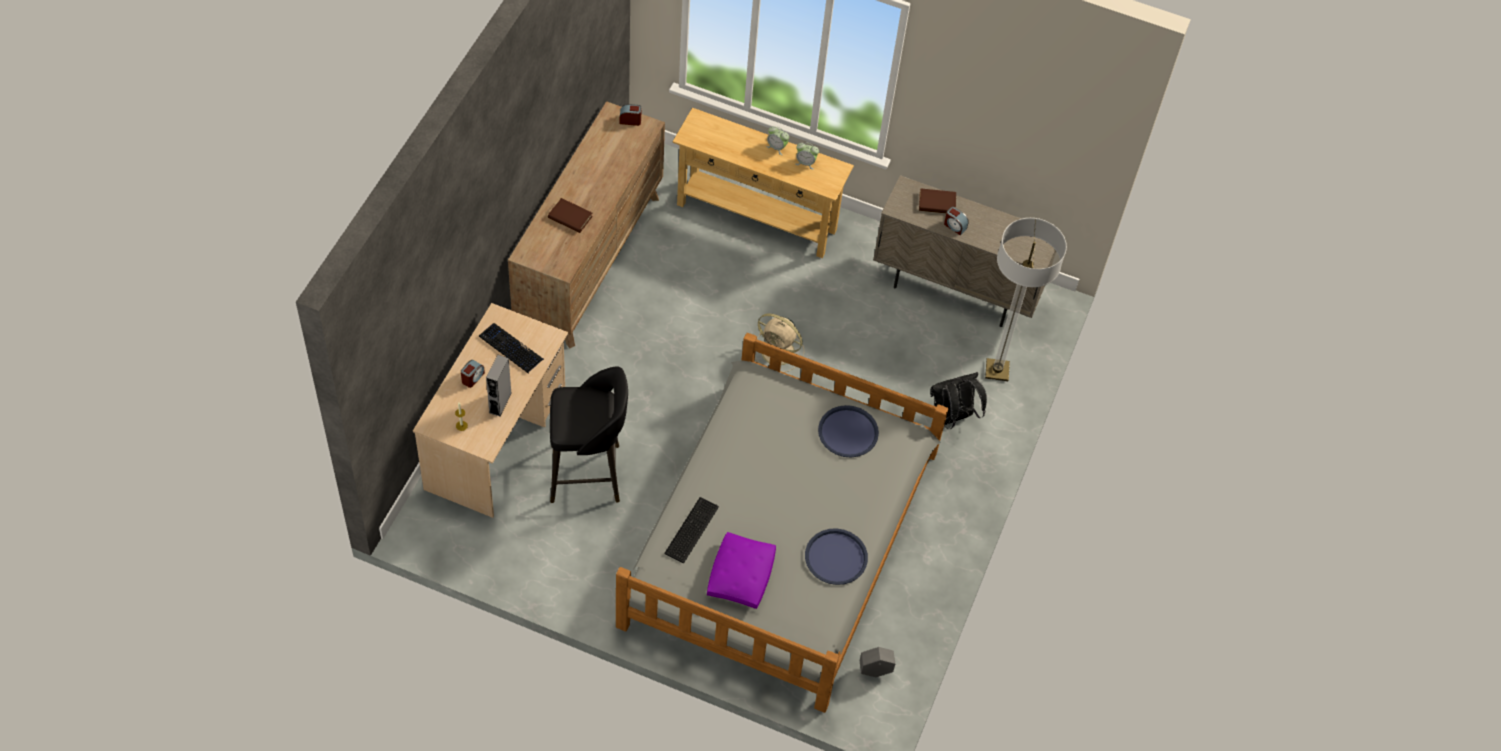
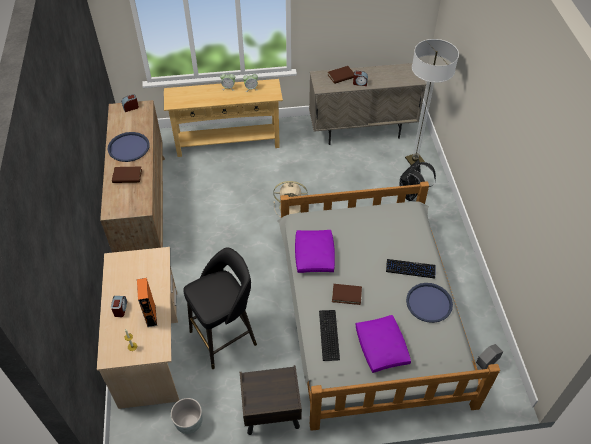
camera: 25 degrees left, 5 degrees down
keyboard [479,323,544,374] -> keyboard moved to [386,259,436,278]
grey speaker [486,355,512,416] -> orange speaker [137,278,157,327]
blue tray [818,405,879,458] -> blue tray moved to [107,132,150,162]
none -> grey planter [171,398,202,434]
none -> brown nightstand [240,365,302,435]
none -> purple pillow [295,230,335,273]
none -> brown book [332,284,362,305]

